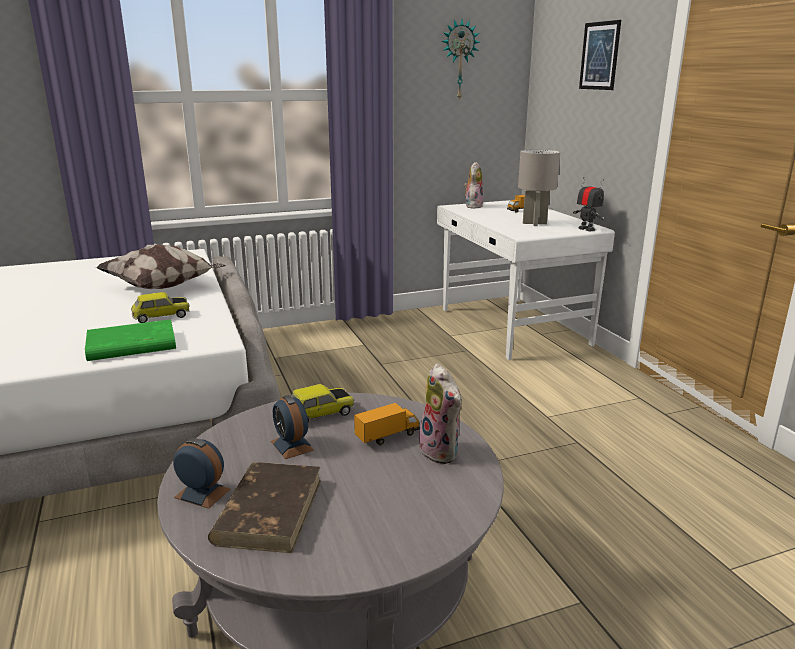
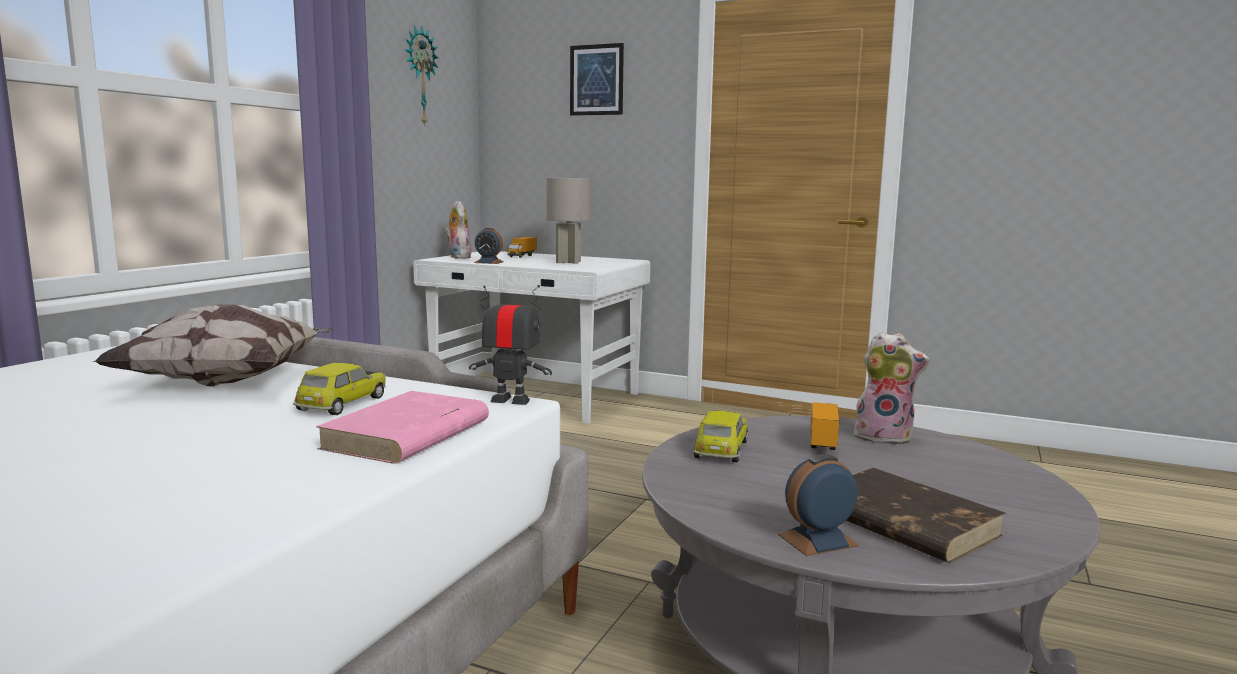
camera: 45 degrees left, 10 degrees down
green book [85,319,176,361] -> pink book [316,391,489,464]
alarm clock [271,395,314,459] -> alarm clock moved to [474,227,504,264]
toy robot [573,177,604,232] -> toy robot moved to [469,285,552,405]

